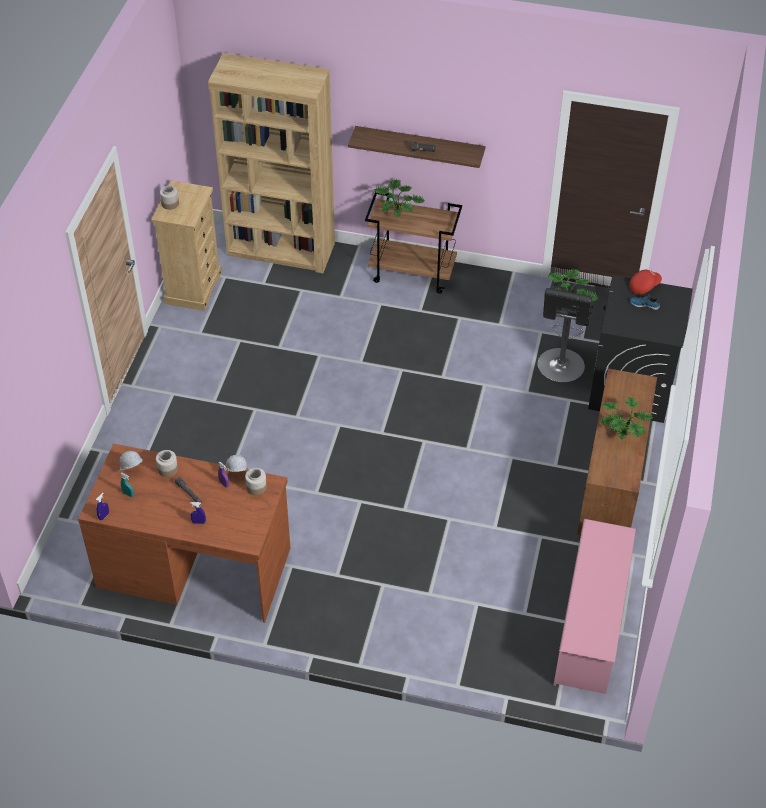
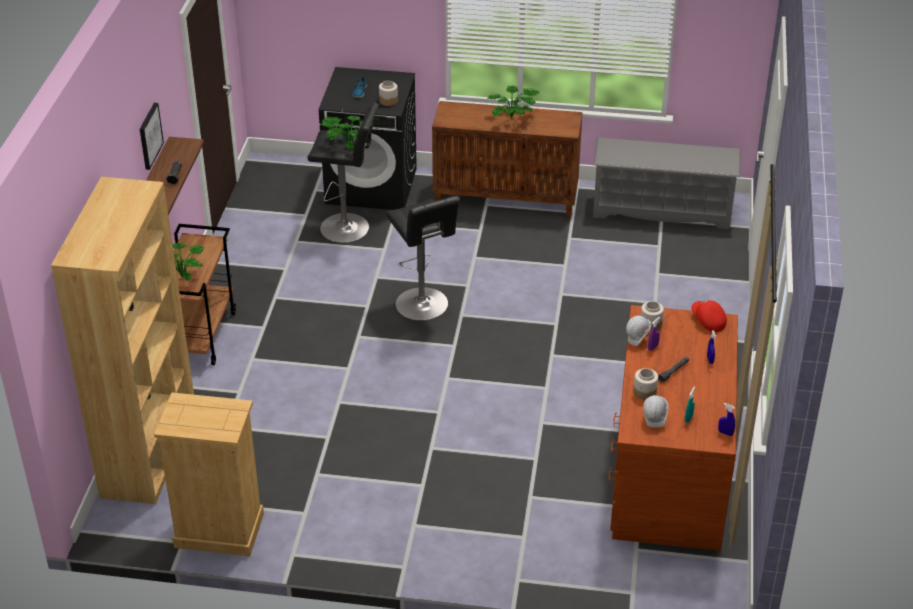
camera: 95 degrees left, 10 degrees down
jar [160,186,179,210] -> jar moved to [379,81,398,106]
pink shoe rack [553,519,636,694] -> grey shoe rack [593,138,741,229]
red cap [629,270,662,295] -> red cap moved to [691,300,727,332]
none -> picture [140,103,164,170]
none -> black stool [386,196,460,321]

